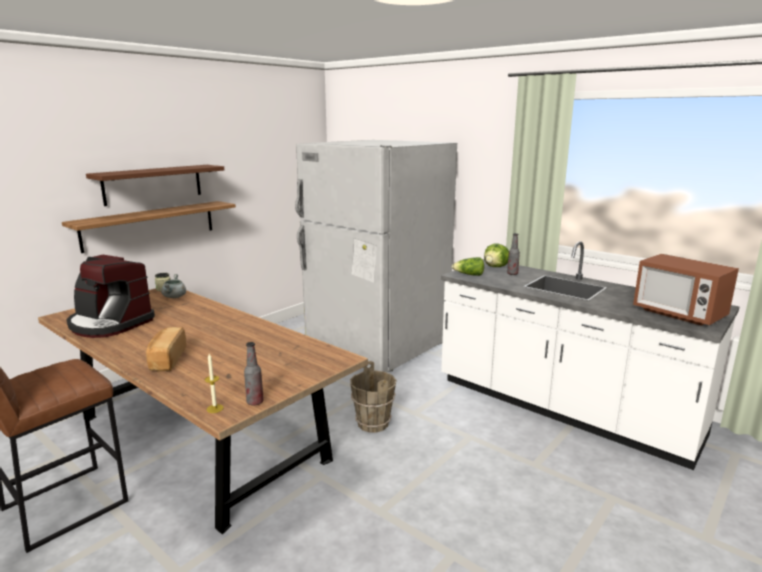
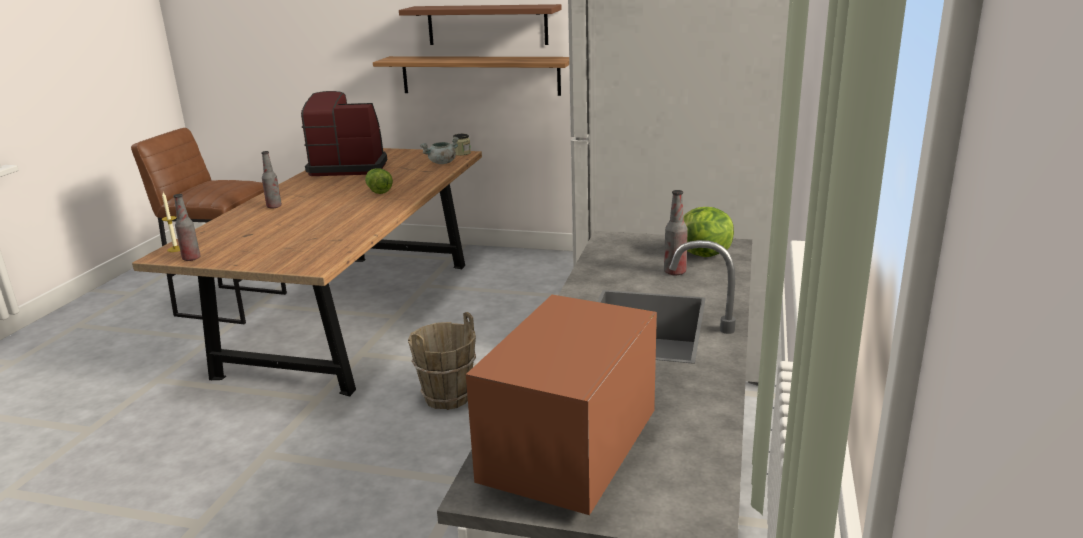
camera: 65 degrees right, 5 degrees up
coffee machine [66,255,155,338] -> coffee machine turned 90 degrees clockwise [301,91,387,176]
bread [146,327,186,371] -> bottle [261,151,282,209]
lettuce [451,257,484,276] -> lettuce moved to [365,168,393,194]

